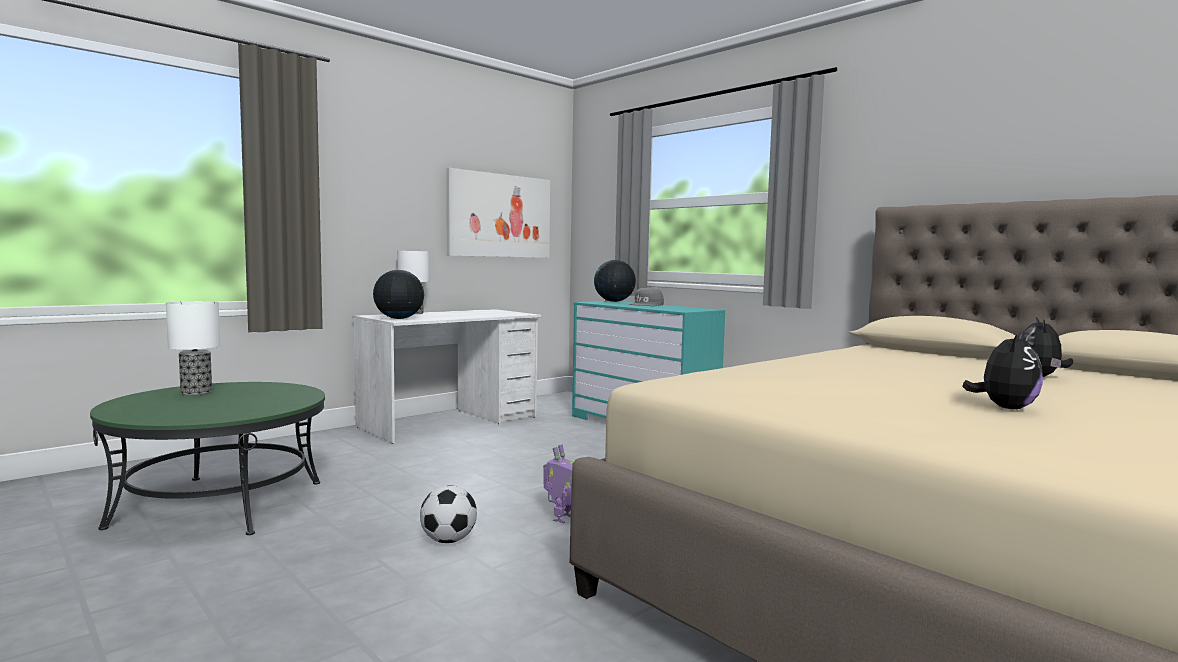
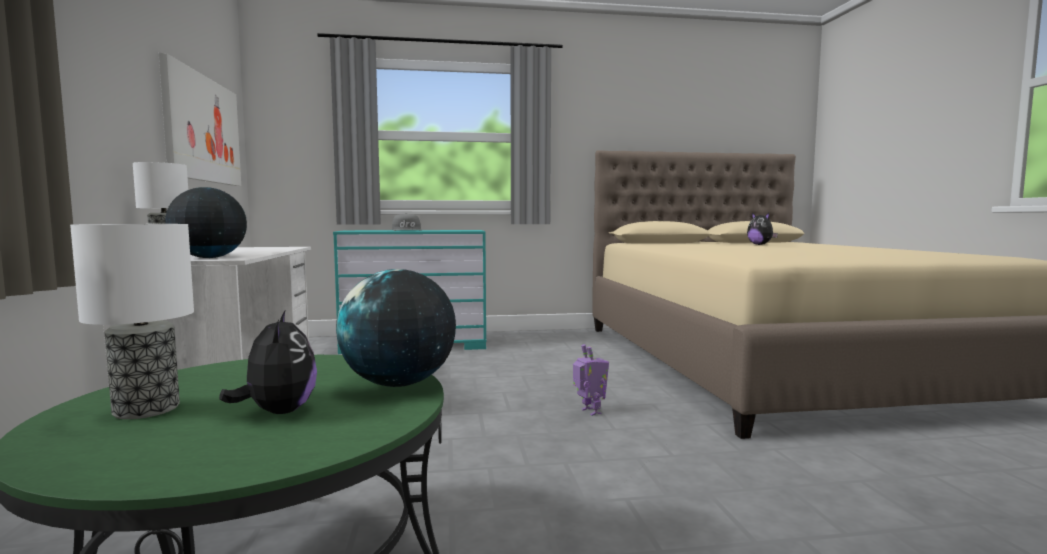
camera: 55 degrees left, 0 degrees up
football [420,485,477,543] -> none
globe [594,260,636,302] -> globe moved to [336,269,456,387]
plush toy [962,332,1043,409] -> plush toy moved to [219,311,317,414]

